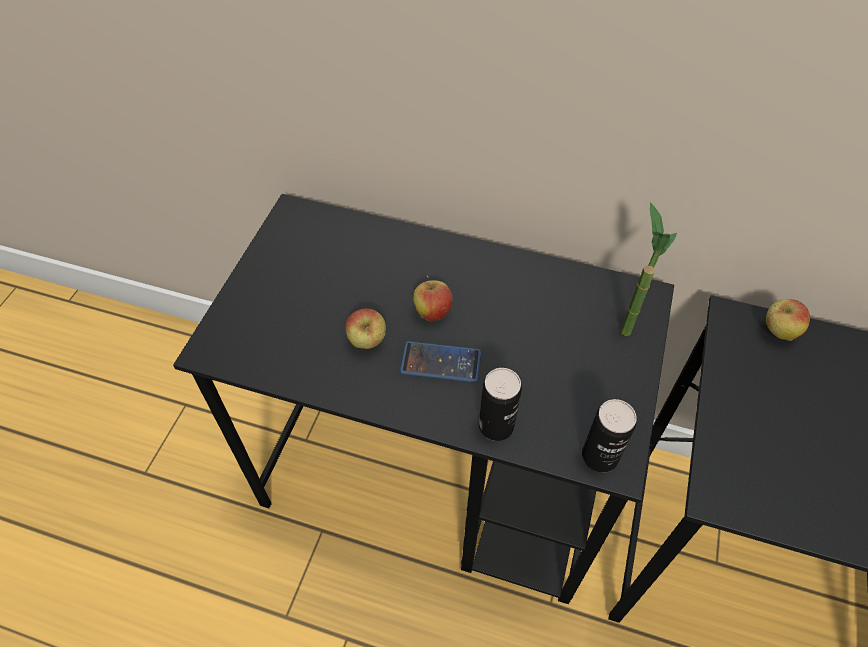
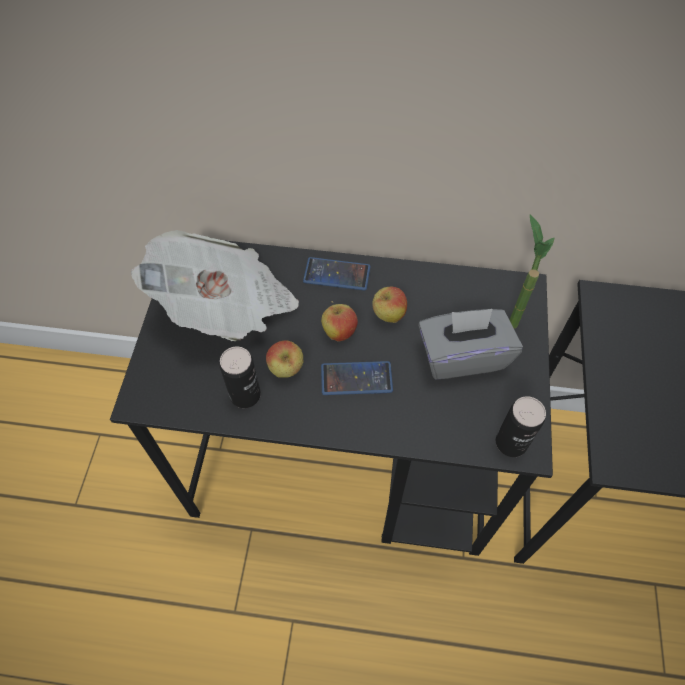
camera: 10 degrees left, 5 degrees up
can [479,368,522,441] -> can moved to [220,347,261,408]
apple [766,299,810,341] -> apple moved to [372,287,407,323]
none -> newspaper [131,230,299,341]
none -> phone [303,257,371,291]
none -> grey tissue box [418,309,523,379]

